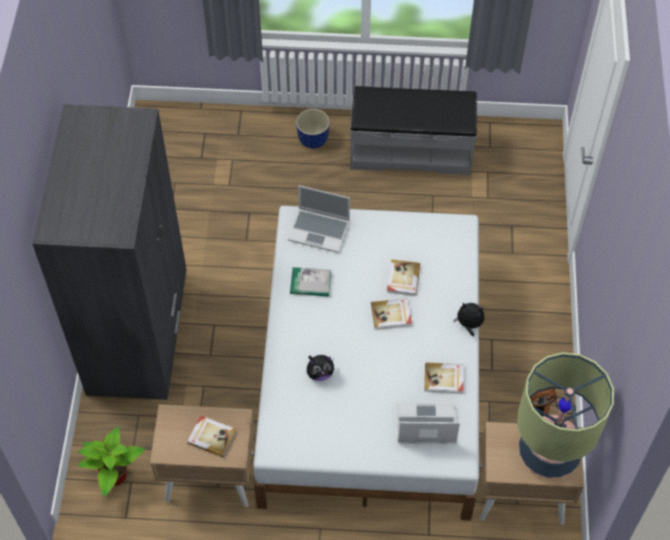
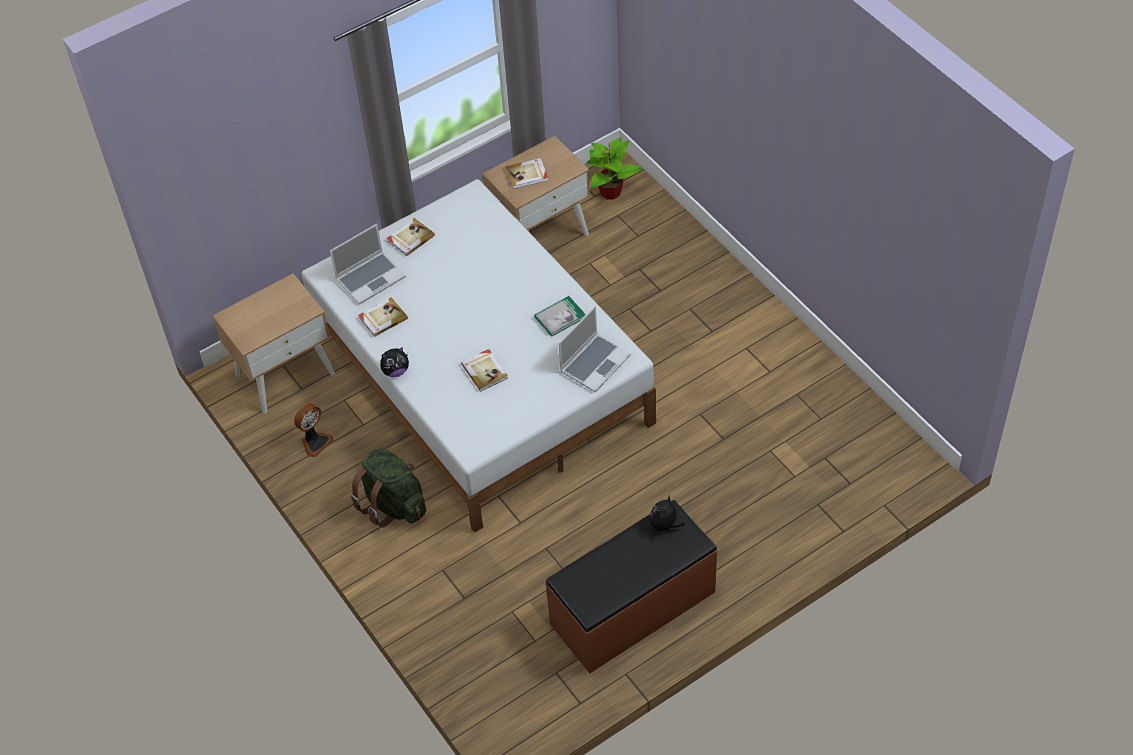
camera: 145 degrees right, 5 degrees down
grey wardrobe [32,104,187,400] -> none
laptop [288,186,350,253] -> laptop turned 150 degrees clockwise [559,306,631,393]
planter [296,109,330,148] -> none
plush toy [307,355,334,381] -> plush toy moved to [650,496,685,534]
grey bench [350,86,477,175] -> brown bench [545,500,718,673]
book [371,298,412,329] -> book moved to [387,218,435,256]
table lamp [517,352,614,479] -> none
none -> green backpack [351,448,426,528]

